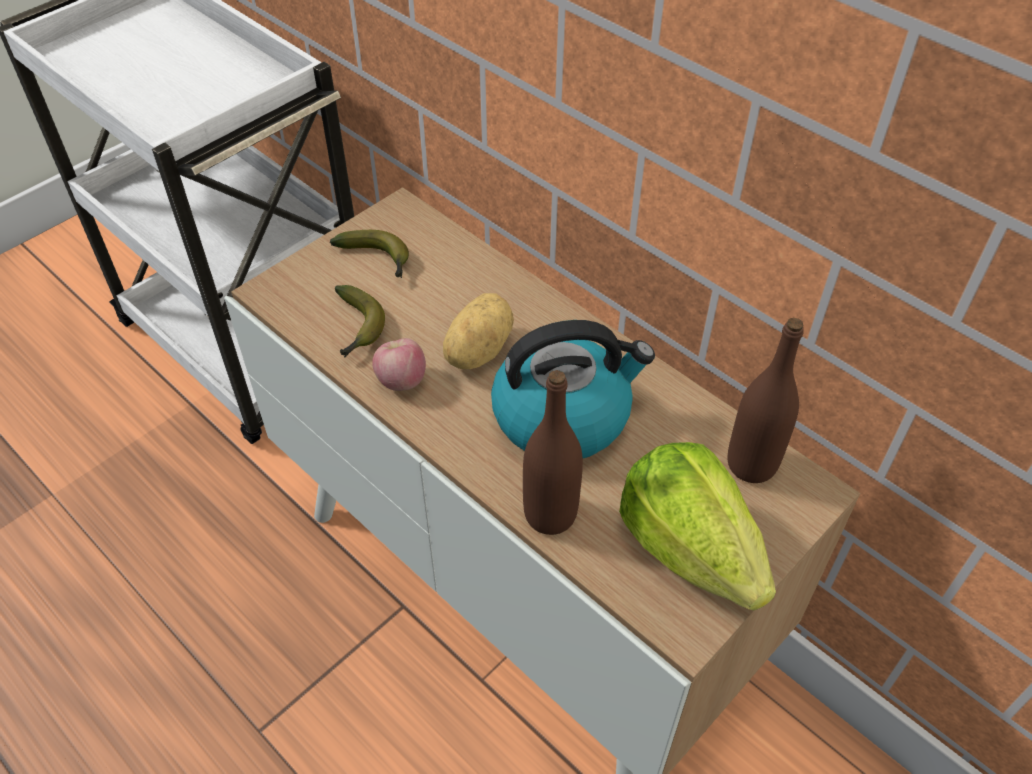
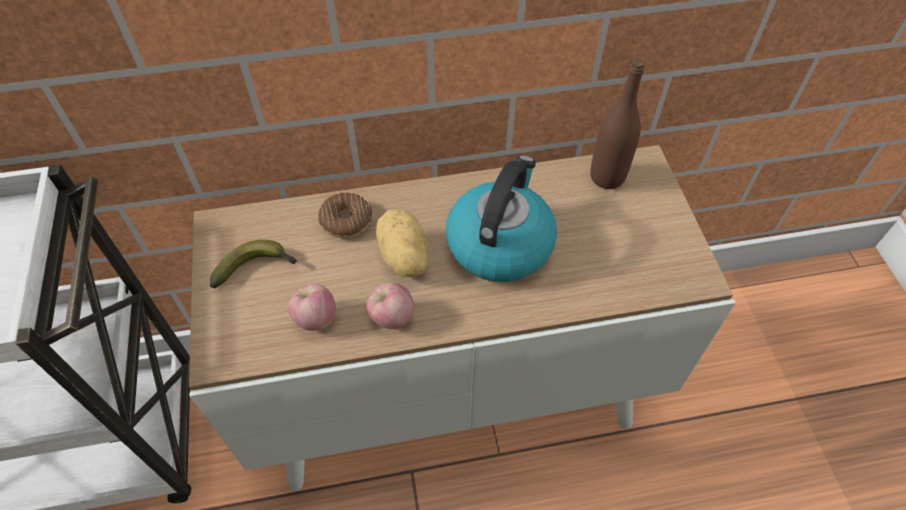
camera: 55 degrees left, 5 degrees up
banana [335,285,385,357] -> apple [288,283,336,331]
brown bottle [523,370,583,535] -> none
lettuce [619,442,776,611] -> none
none -> donut [318,193,372,238]

